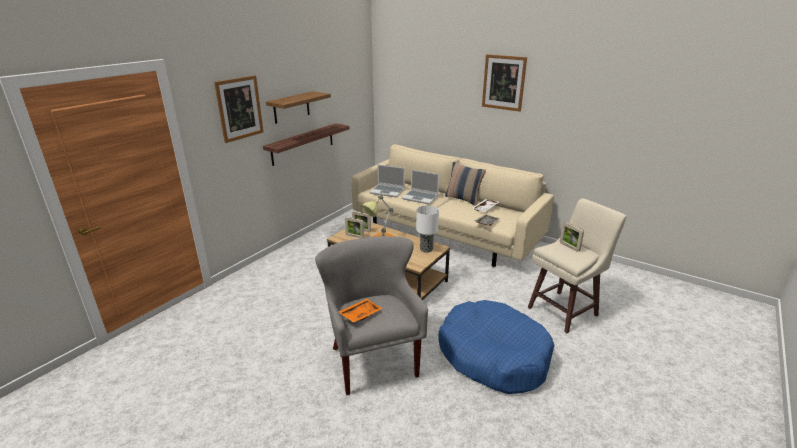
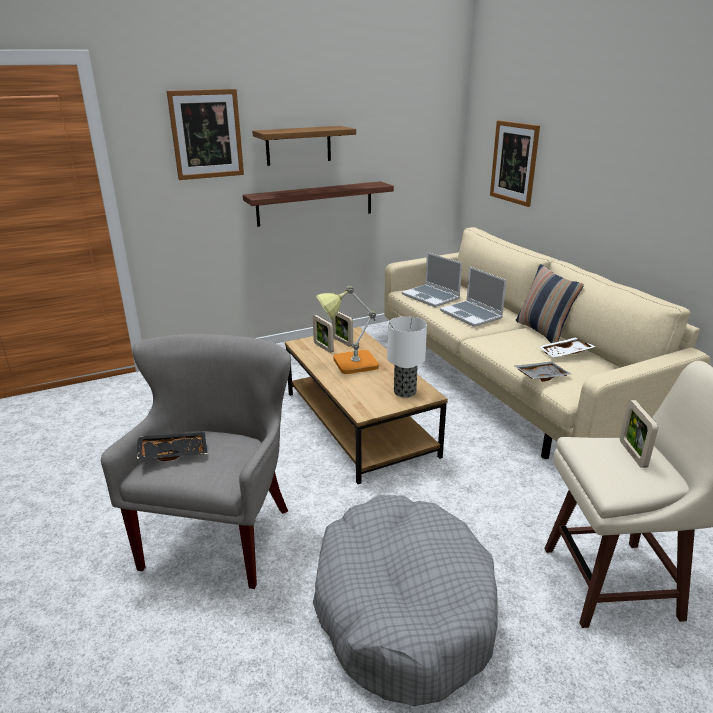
camera: 30 degrees right, 0 degrees up
orange tray [339,299,383,323] -> black tray [137,432,208,461]
blue dog bed [439,300,555,394] -> grey dog bed [313,495,497,706]
picture [482,54,527,112] -> picture moved to [490,120,540,207]

